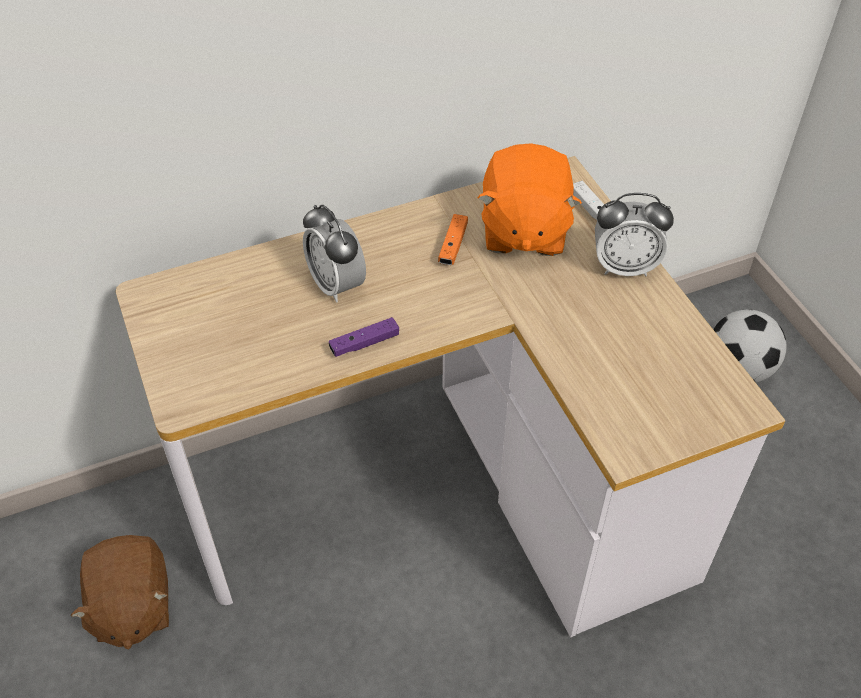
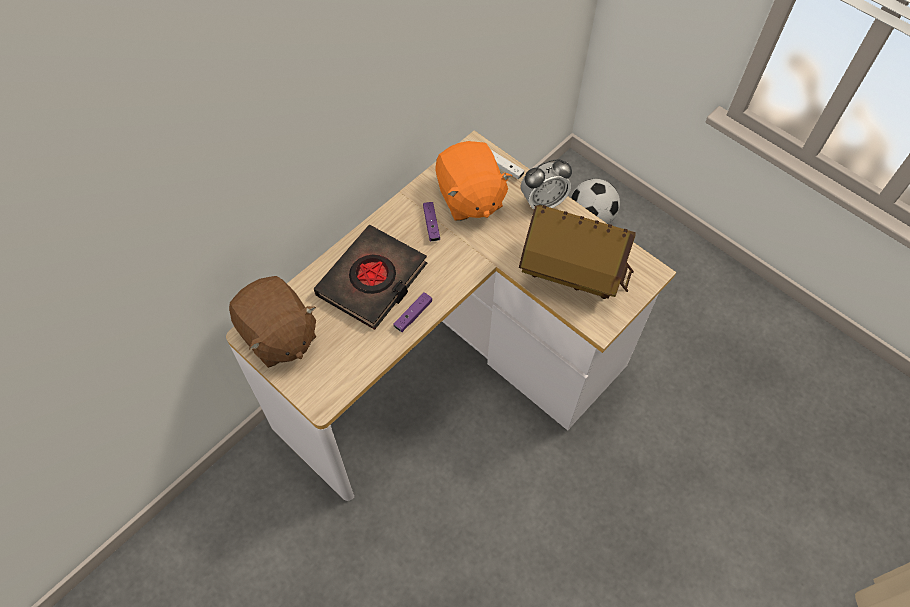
camera: 25 degrees left, 10 degrees up
brown plush toy [71,535,169,649] -> brown plush toy moved to [229,276,316,368]
alarm clock [303,205,366,303] -> black book [314,224,428,330]
orange game controller [438,214,468,265] -> purple game controller [423,202,440,241]
none -> toy house [519,205,636,299]

